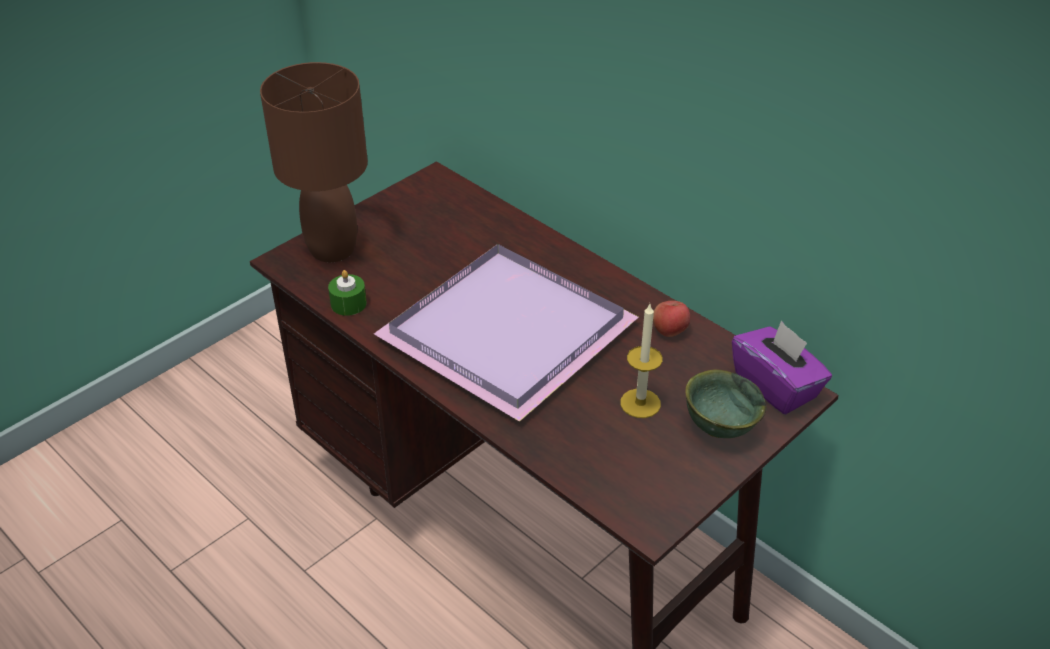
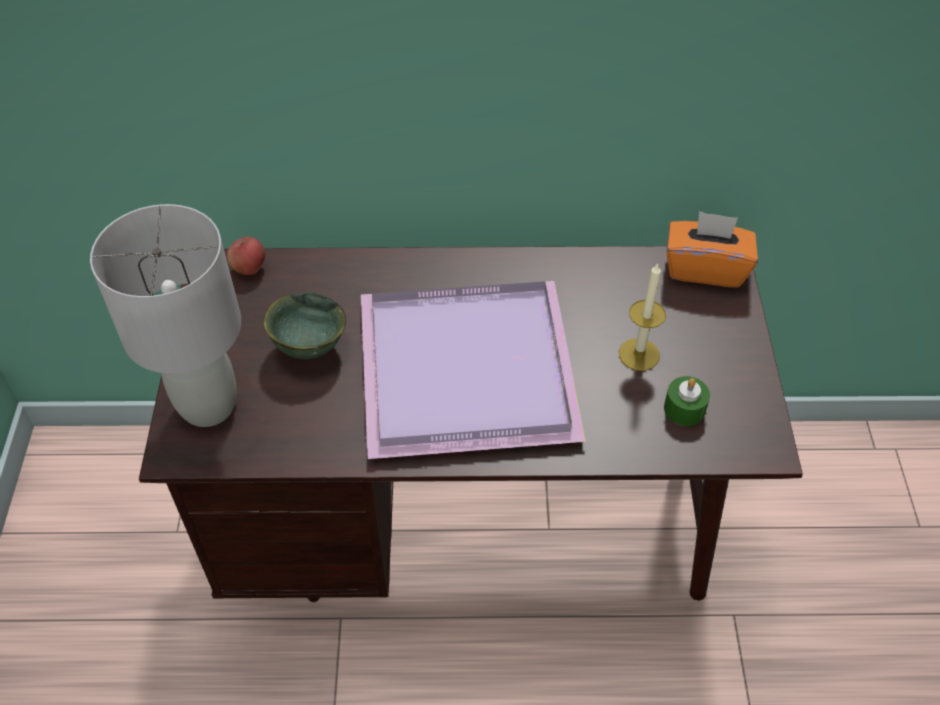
camera: 45 degrees left, 10 degrees up
brown table lamp [260,62,368,262] -> grey table lamp [90,204,241,427]
green candle [328,270,367,316] -> green candle moved to [664,376,710,426]
apple [653,301,690,337] -> apple moved to [227,237,265,275]
green bowl [685,370,766,438] -> green bowl moved to [263,292,346,359]
purple tissue box [732,320,832,414] -> orange tissue box [667,211,758,288]

